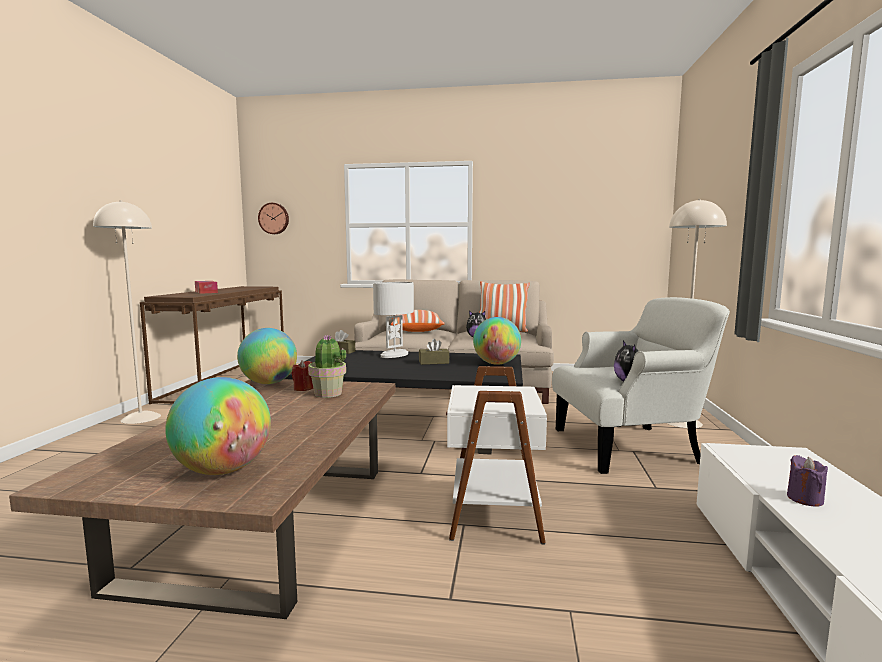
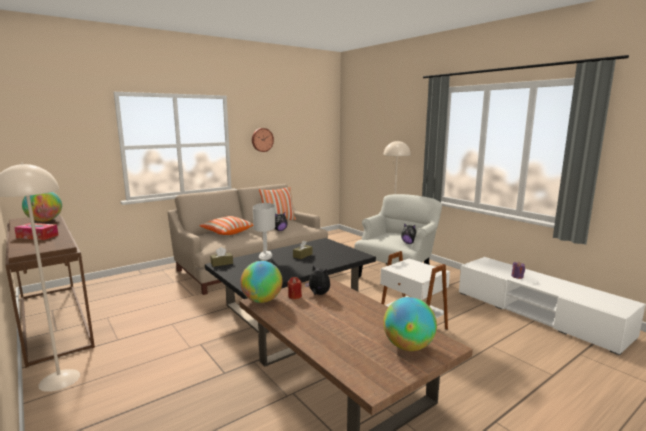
camera: 45 degrees left, 5 degrees up
wall clock [258,203,289,234] -> wall clock moved to [252,128,274,152]
potted plant [308,335,346,398] -> plush toy [305,265,330,295]
globe [473,317,521,365] -> globe moved to [22,192,62,222]

